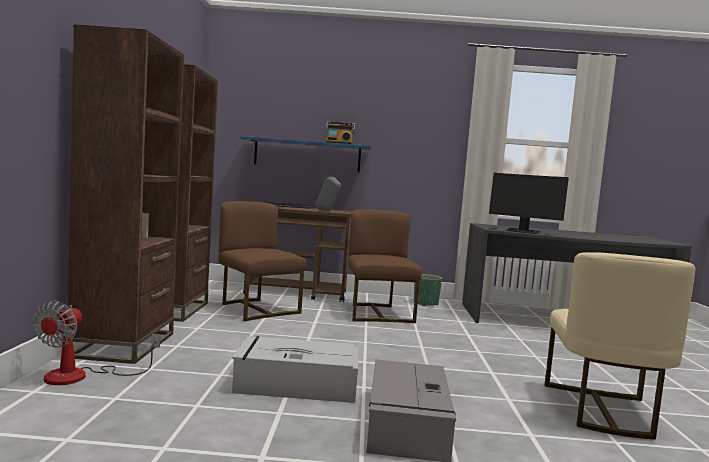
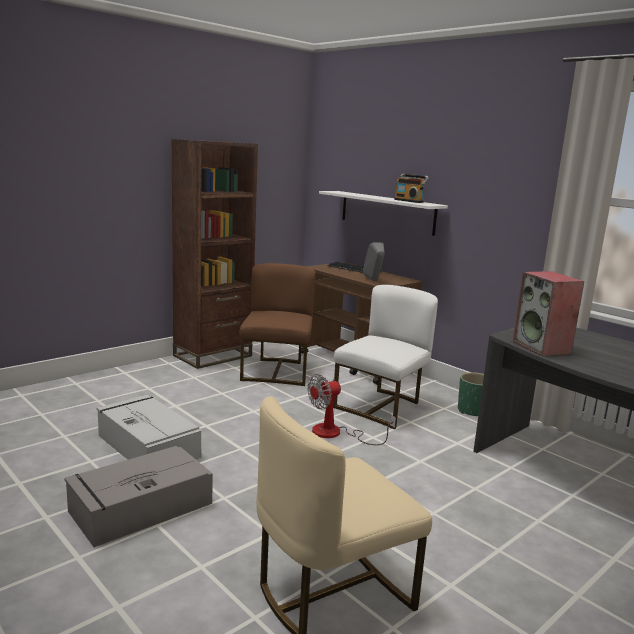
camera: 45 degrees right, 10 degrees up
fan [33,301,160,385] -> fan moved to [307,374,396,445]
brown bookcase [68,24,184,364] -> none
blue shelf [240,136,371,172] -> white shelf [319,191,448,236]
brown chair [348,209,422,323] -> white chair [333,285,438,429]
monitor [489,173,569,234] -> speaker [512,271,584,357]

